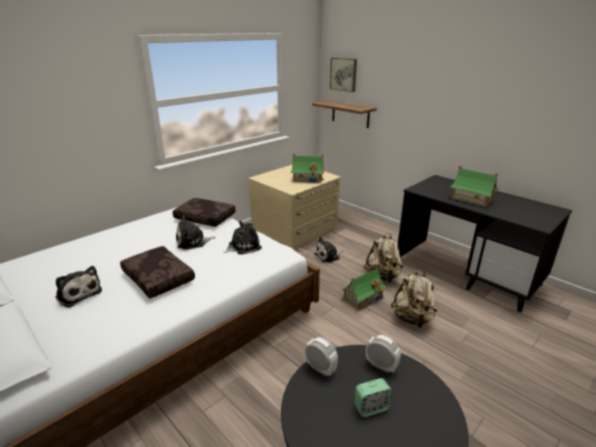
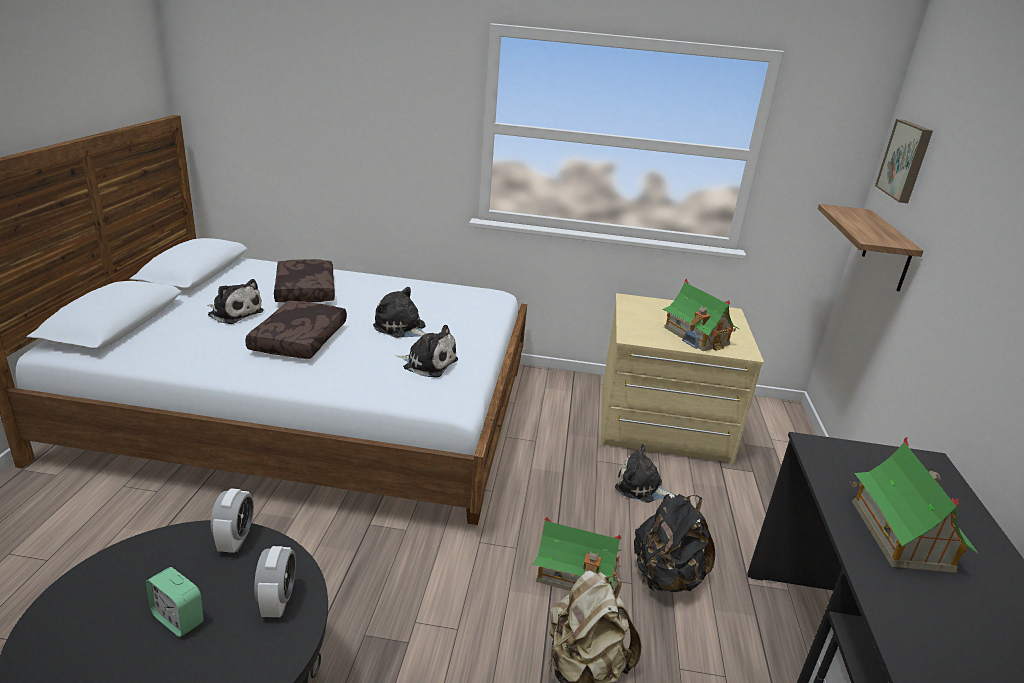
camera: 50 degrees right, 0 degrees up
plush toy [55,266,102,308] -> plush toy turned 60 degrees counterclockwise [207,279,264,324]
brown pillow [173,198,236,227] -> brown pillow moved to [274,259,335,303]
beige backpack [364,233,403,282] -> black backpack [634,493,715,592]

